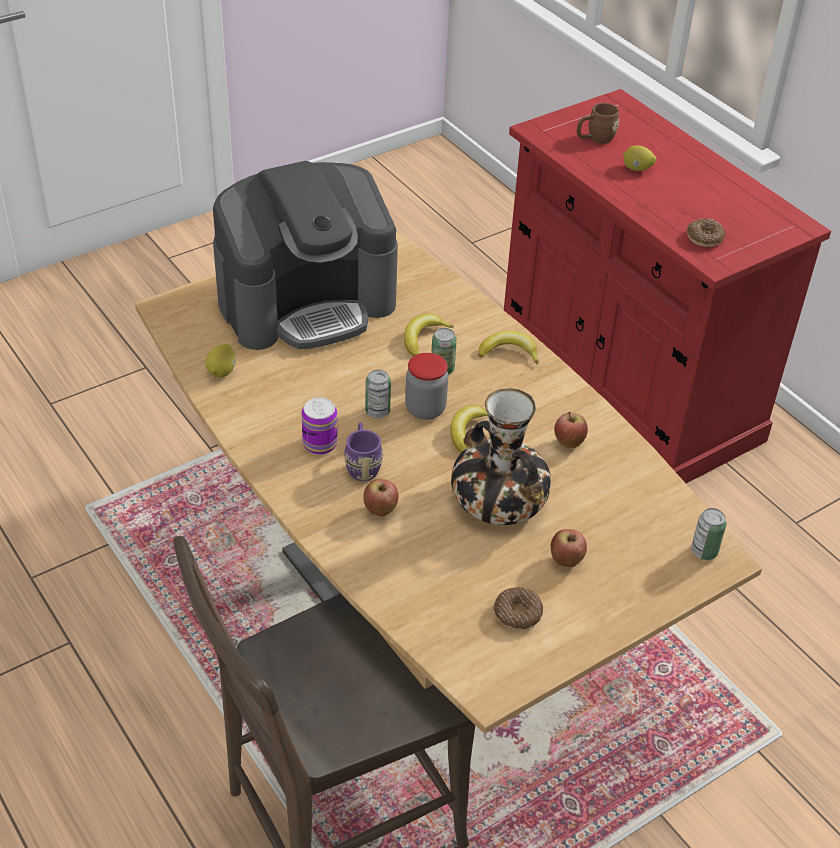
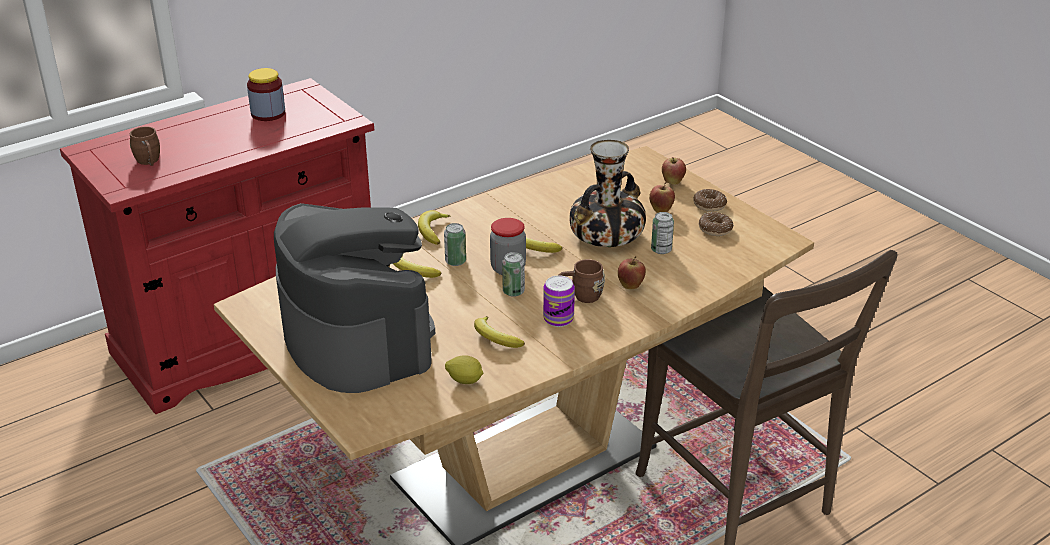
camera: 90 degrees left, 10 degrees down
purple mug [344,422,383,481] -> brown mug [559,259,605,303]
apple [554,412,588,448] -> apple moved to [662,157,686,185]
lemon [623,145,656,171] -> none
donut [687,219,725,247] -> donut moved to [693,189,727,212]
can [691,508,727,560] -> can moved to [651,212,674,254]
none -> jar [247,68,285,121]
none -> banana [474,316,525,348]

